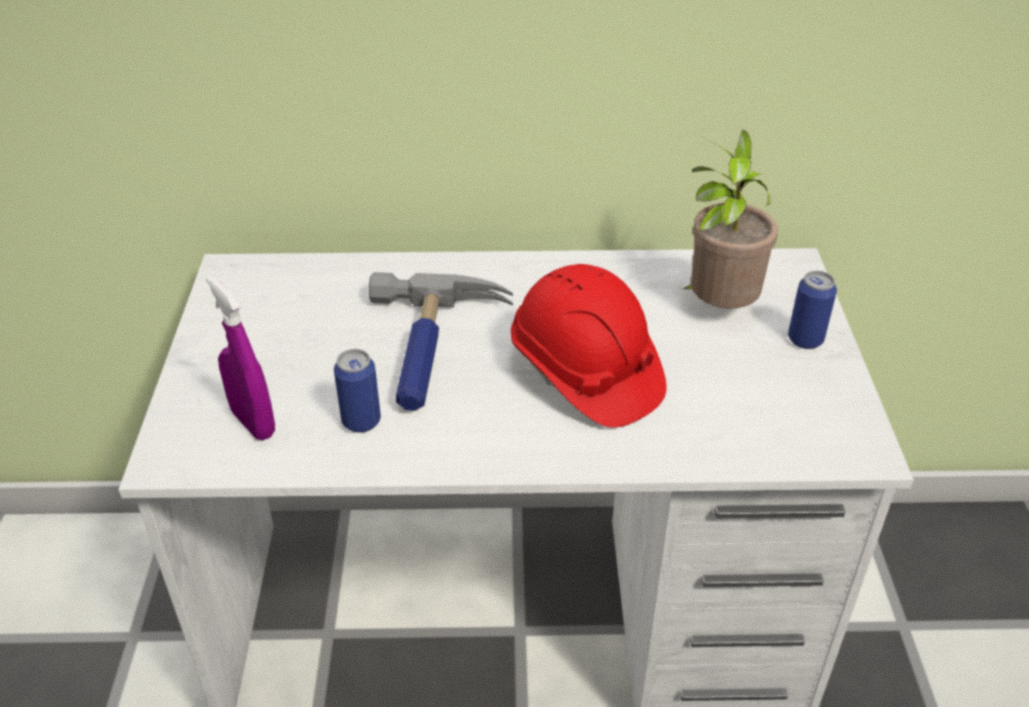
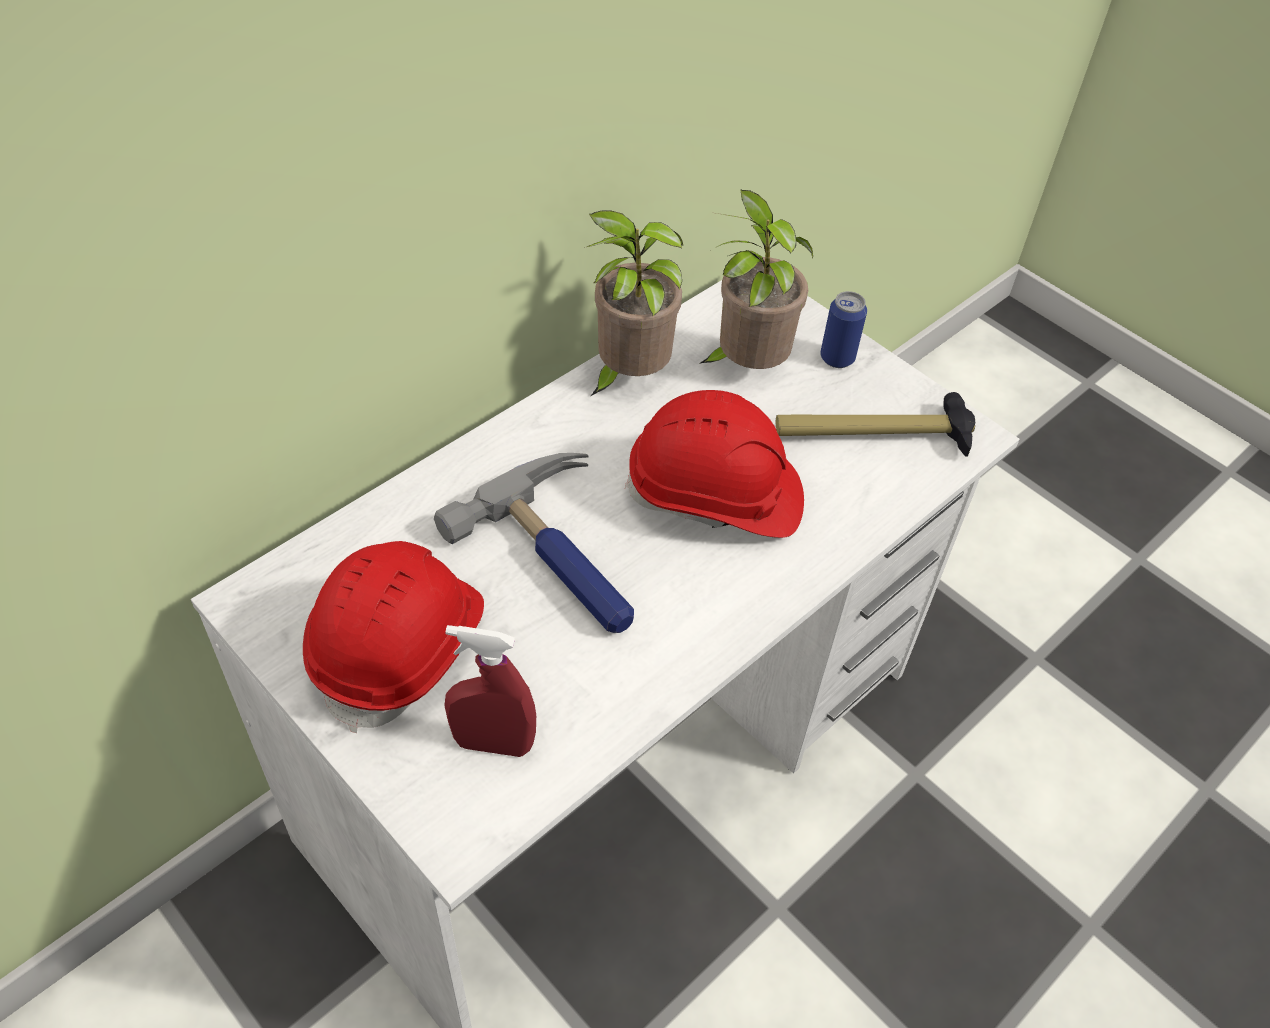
camera: 45 degrees left, 10 degrees up
purple spray bottle [206,275,275,440] -> red spray bottle [444,625,536,757]
can [334,349,381,433] -> none
none -> red hard hat [303,541,484,733]
none -> potted plant [584,211,684,396]
none -> hammer [776,392,975,457]

